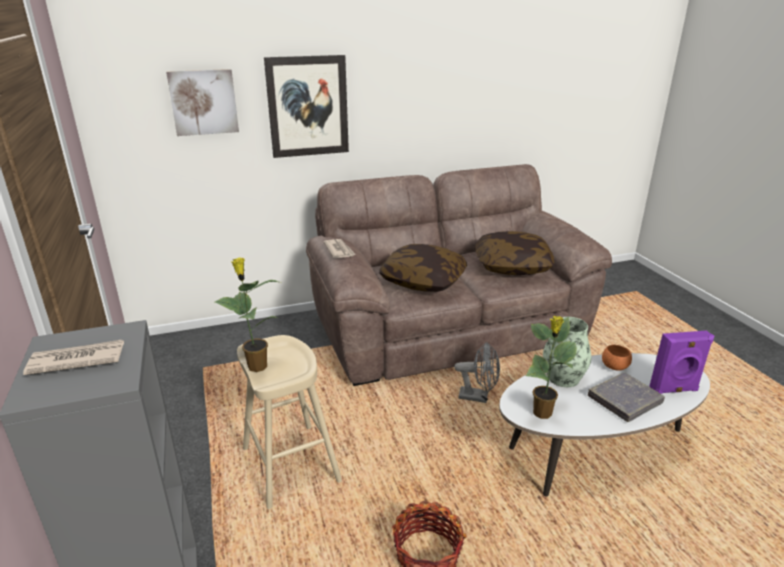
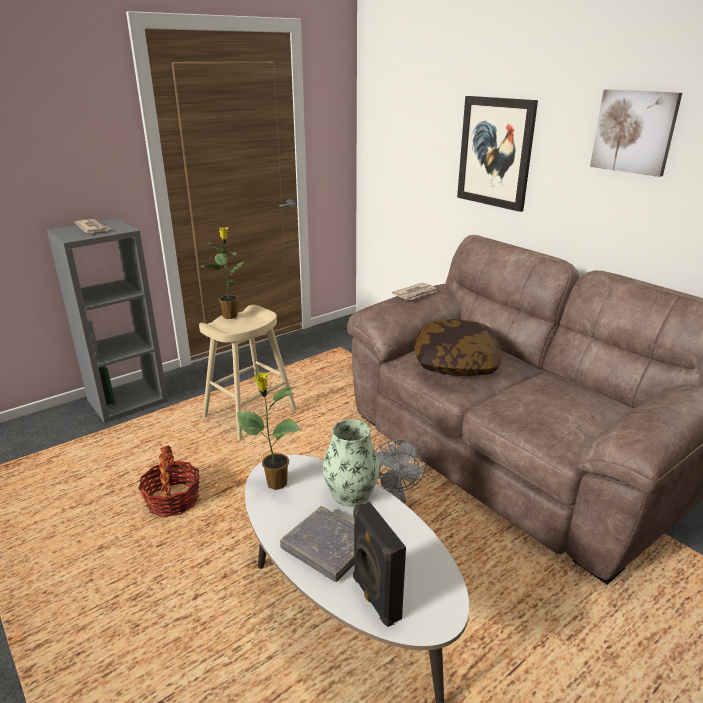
camera: 70 degrees right, 0 degrees up
picture [166,69,239,136] -> picture moved to [590,89,682,177]
pillow [476,231,554,275] -> none
orange bowl [602,345,632,371] -> none
purple speaker [649,330,714,394] -> black speaker [353,502,406,627]

